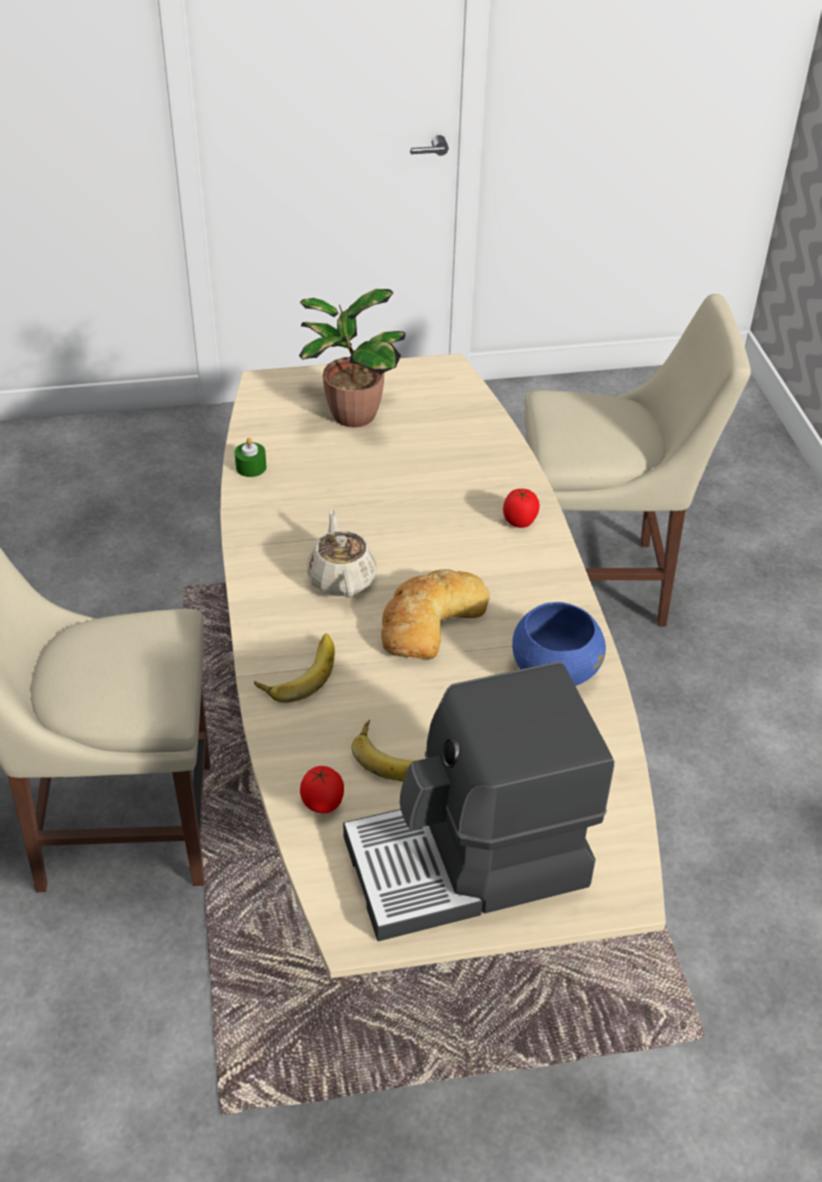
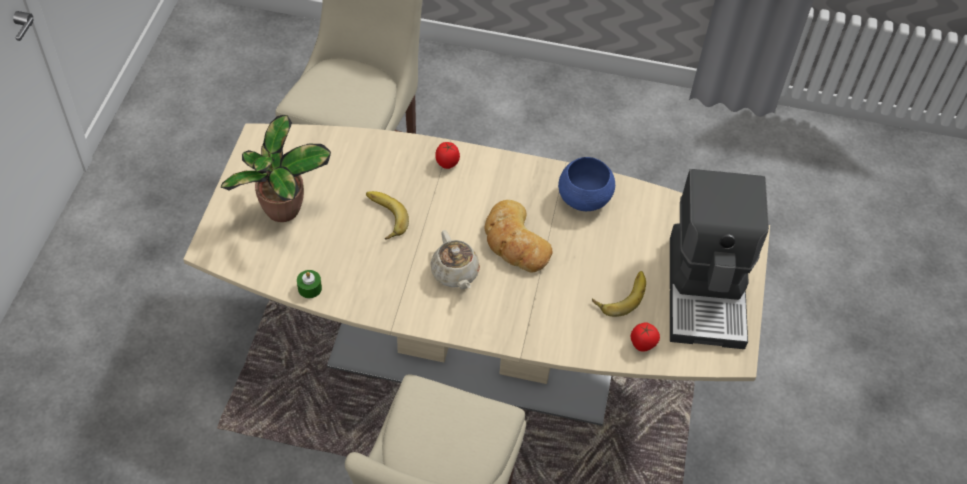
camera: 70 degrees left, 10 degrees up
banana [254,634,335,703] -> banana moved to [366,191,409,240]
beige teapot [307,509,377,598] -> beige teapot turned 120 degrees counterclockwise [430,230,480,289]

